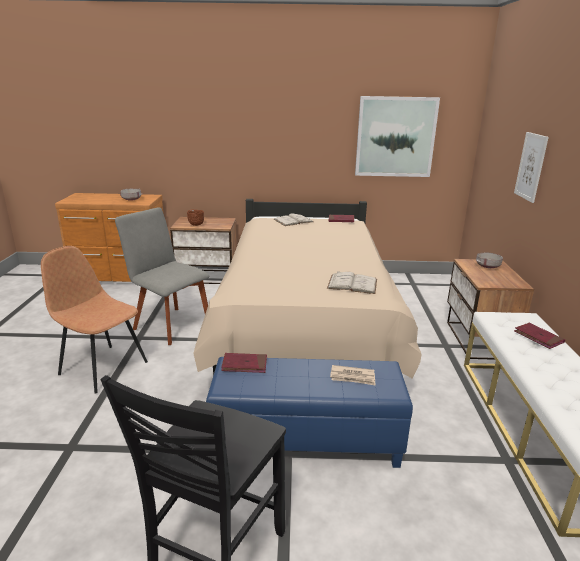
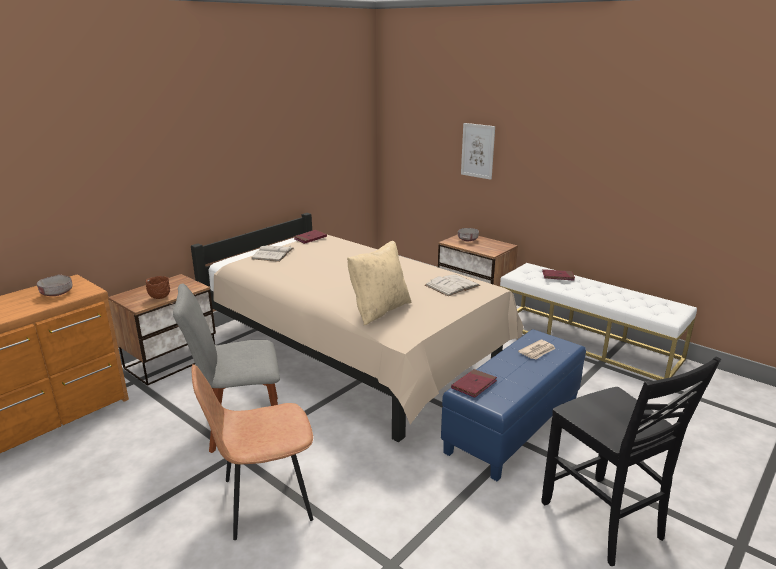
camera: 50 degrees left, 0 degrees up
picture [355,96,440,177] -> none
none -> beige pillow [347,241,411,325]

